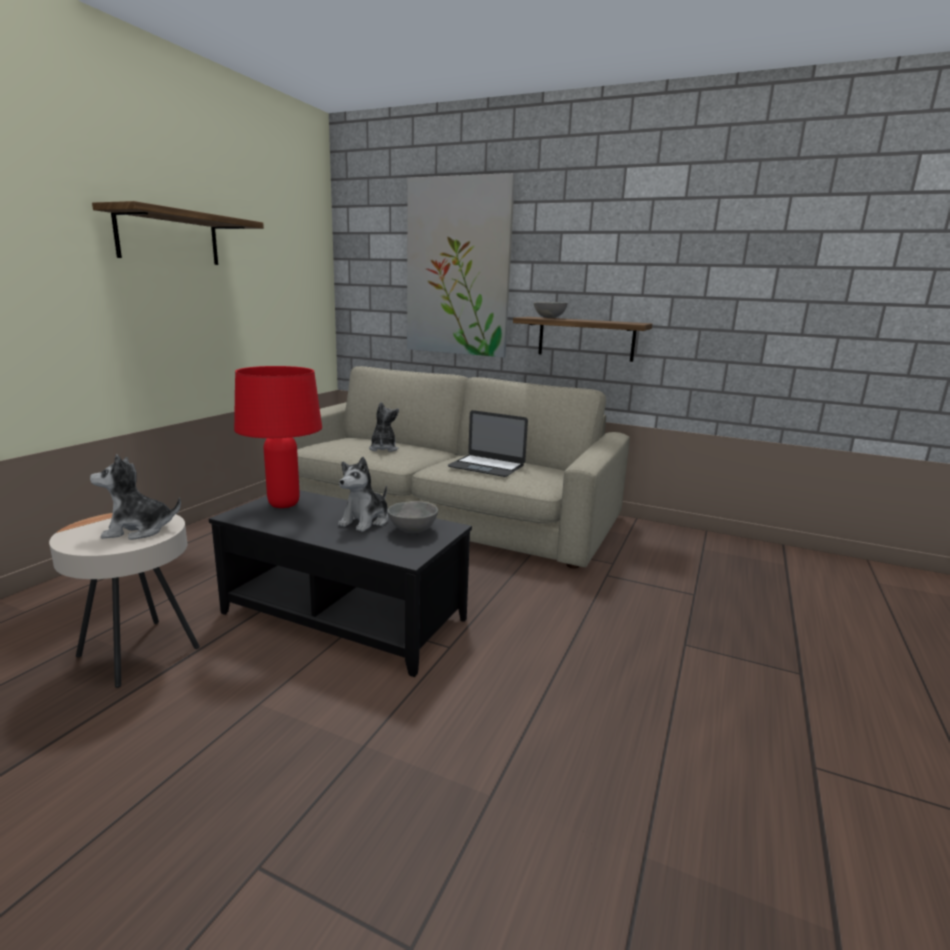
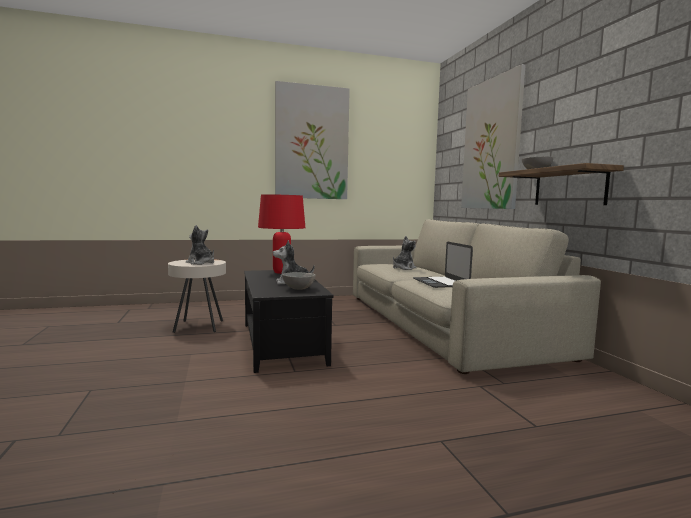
camera: 50 degrees right, 10 degrees down
shelf [92,201,264,265] -> picture [275,81,350,199]

